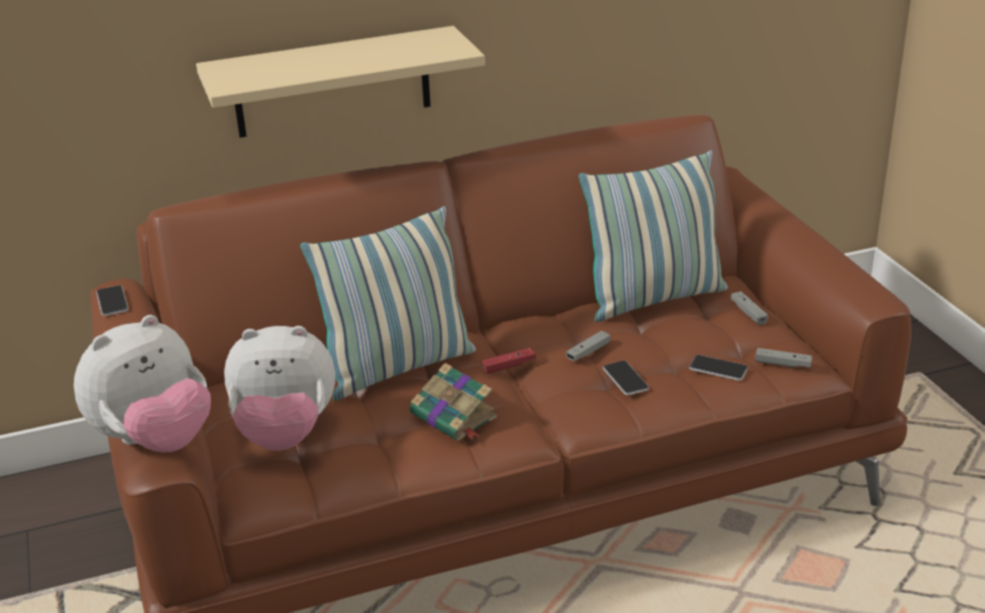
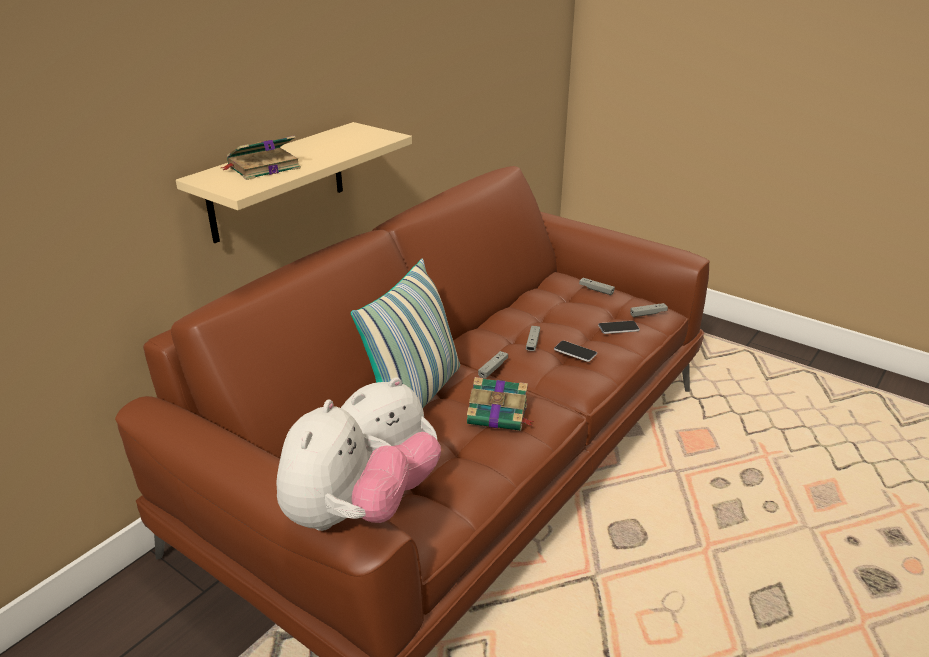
camera: 35 degrees left, 0 degrees up
phone [96,285,129,316] -> none
red game controller [482,348,536,374] -> grey game controller [478,351,508,379]
pillow [579,151,728,322] -> none
none -> book [221,135,301,180]

